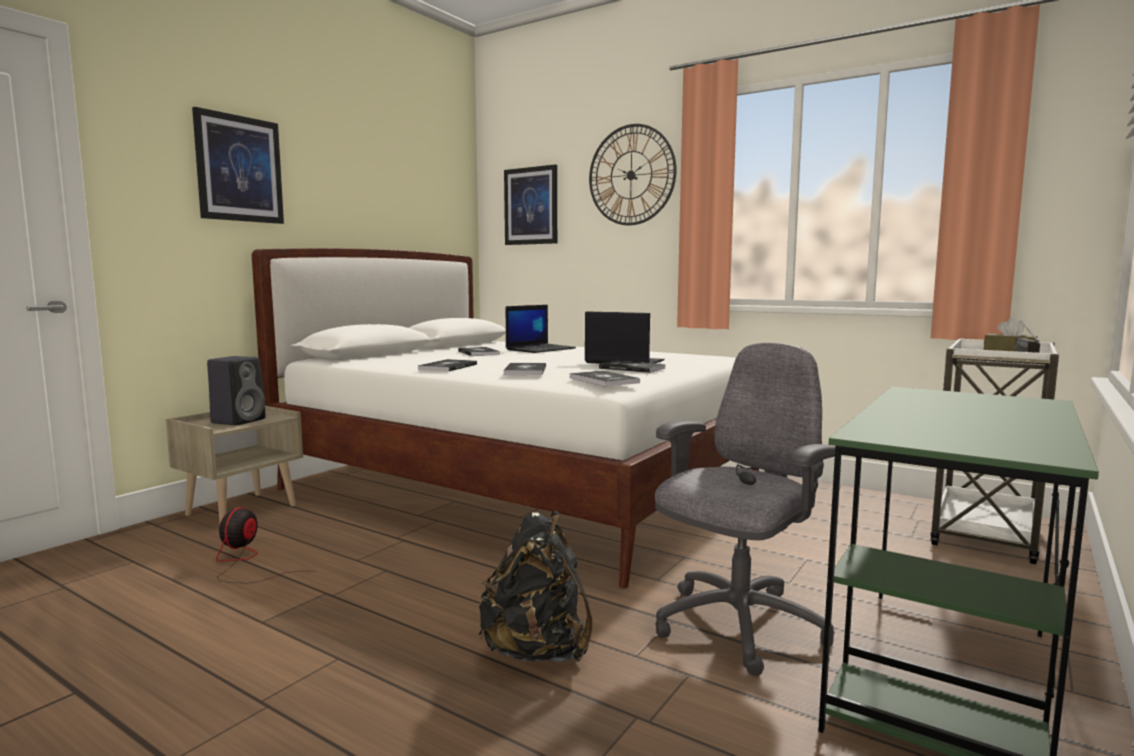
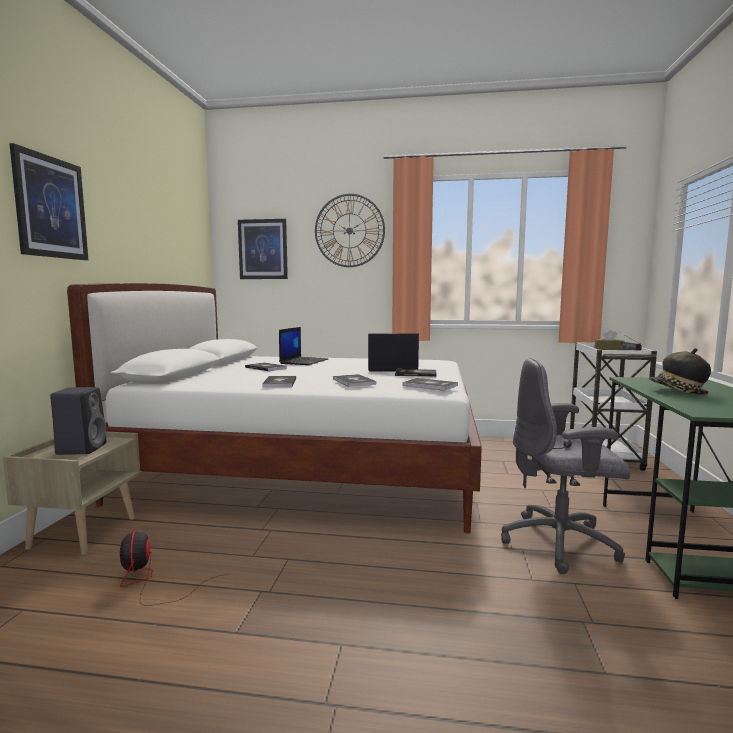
camera: 25 degrees left, 0 degrees up
black backpack [479,510,593,662] -> none
grey office chair [655,342,835,676] -> grey office chair turned 105 degrees counterclockwise [501,358,630,574]
none -> hat [649,348,711,395]

